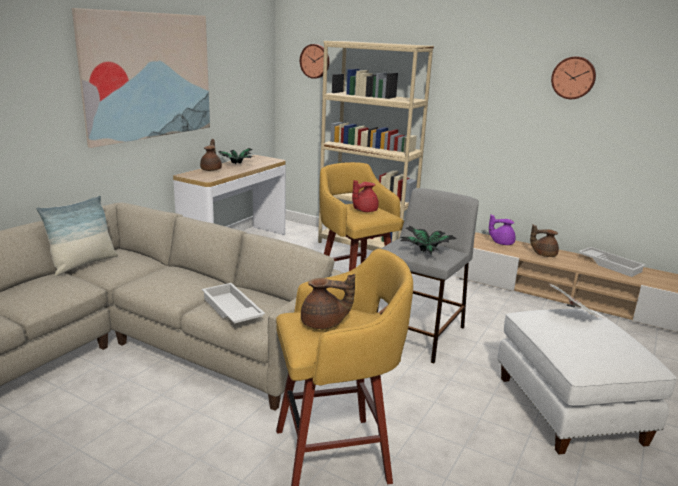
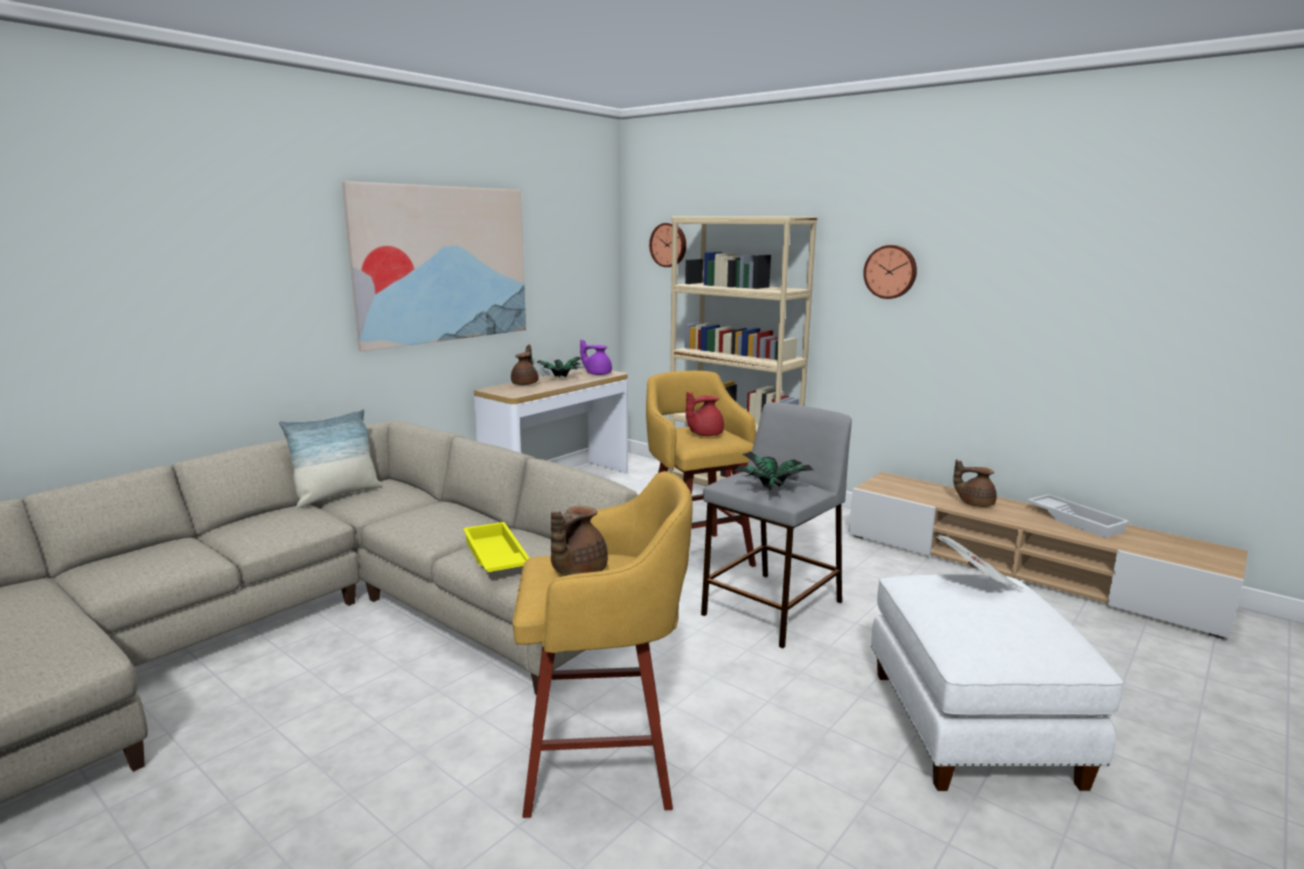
camera: 10 degrees right, 5 degrees down
white tray [202,283,265,324] -> yellow tray [463,522,529,572]
brown teapot [301,274,355,329] -> brown teapot turned 105 degrees clockwise [551,506,608,575]
purple teapot [489,215,516,245] -> purple teapot moved to [580,339,612,375]
wall clock [551,56,596,99] -> wall clock moved to [863,245,917,299]

